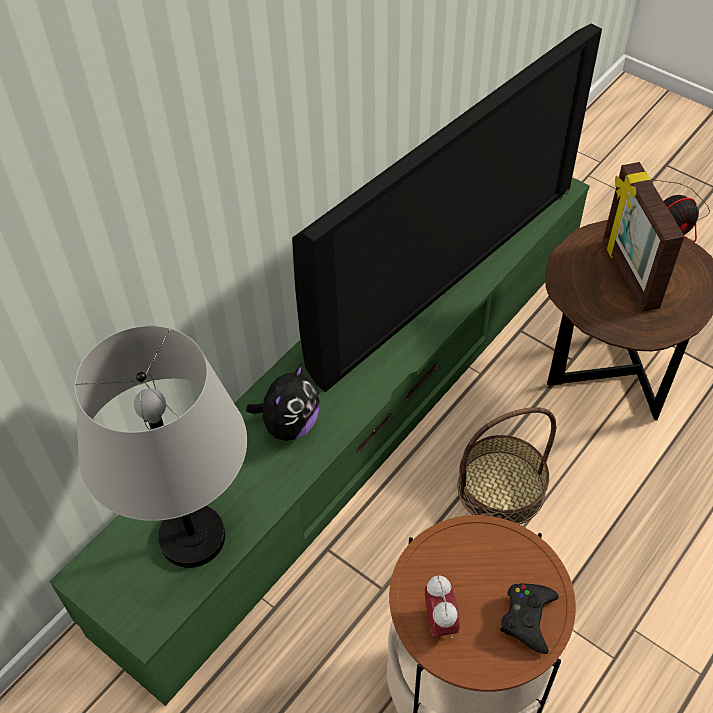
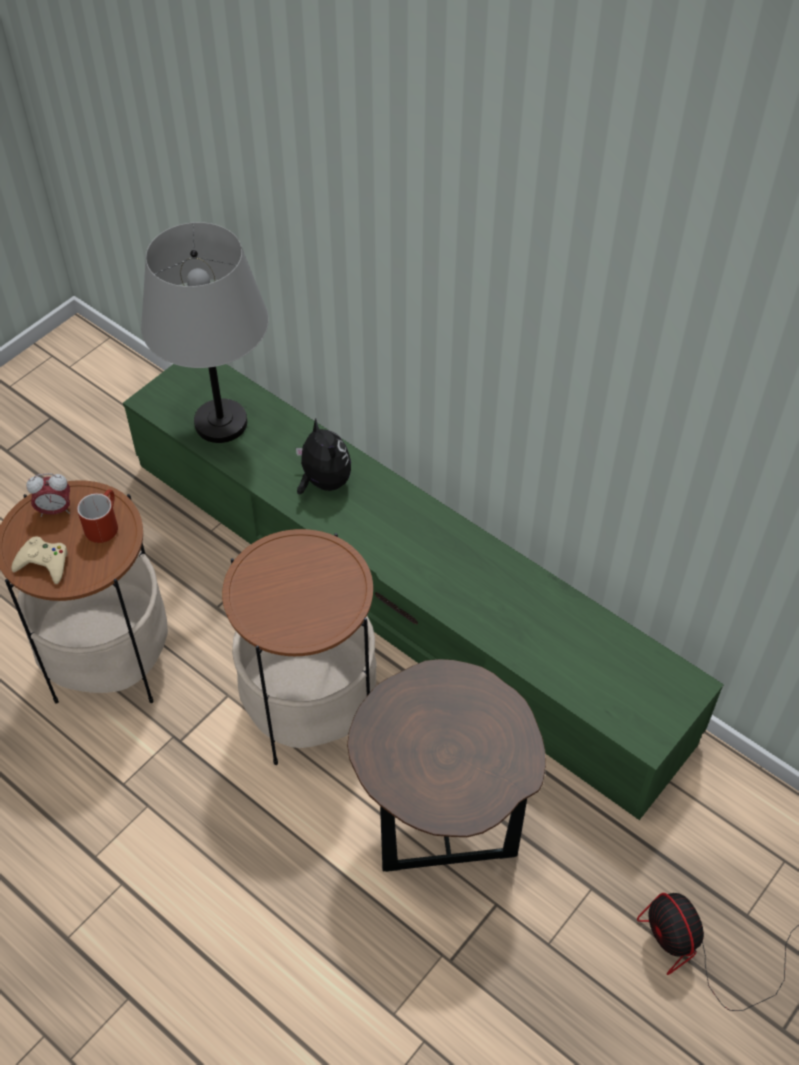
camera: 90 degrees right, 0 degrees up
plush toy [246,363,320,441] -> plush toy turned 150 degrees counterclockwise [296,418,351,494]
television [292,23,602,392] -> none
basket [458,407,556,525] -> side table [222,529,377,765]
black game controller [500,584,559,654] -> beige game controller [11,537,67,584]
picture frame [603,162,684,312] -> none
none -> red mug [77,490,118,543]

